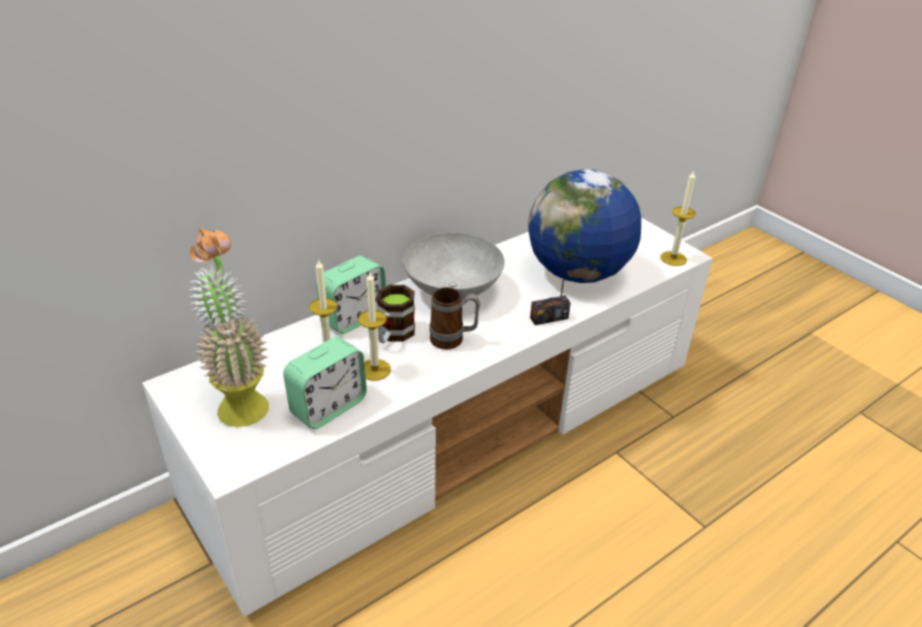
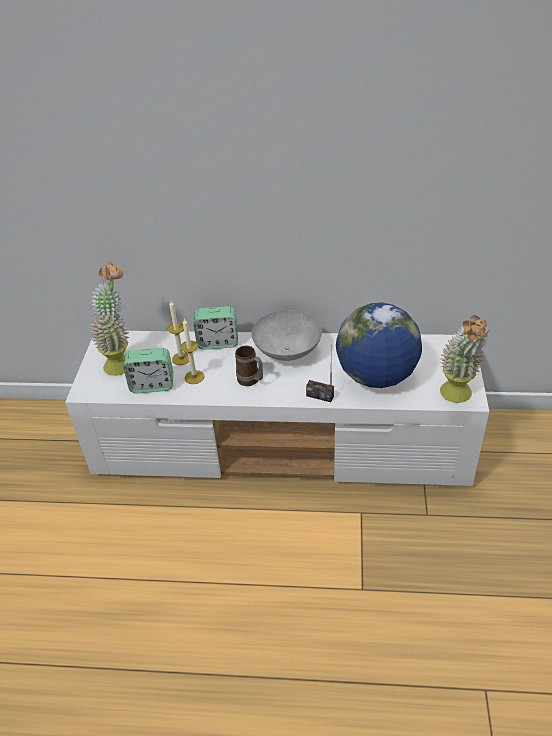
camera: 45 degrees right, 5 degrees up
mug [377,285,415,343] -> none
candle [661,171,696,266] -> potted plant [440,315,489,403]

